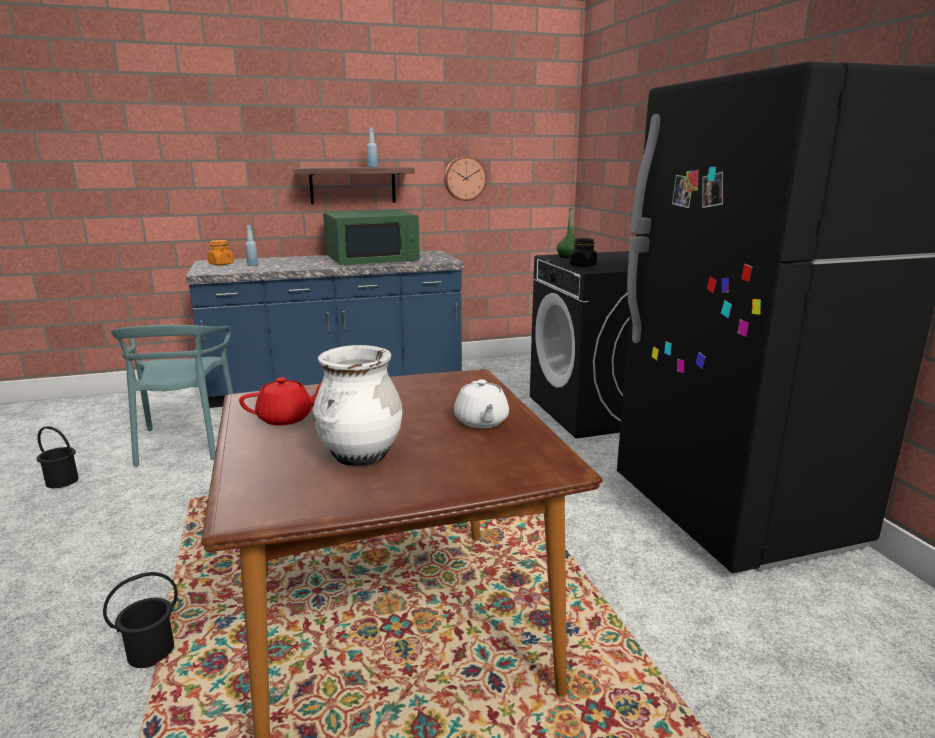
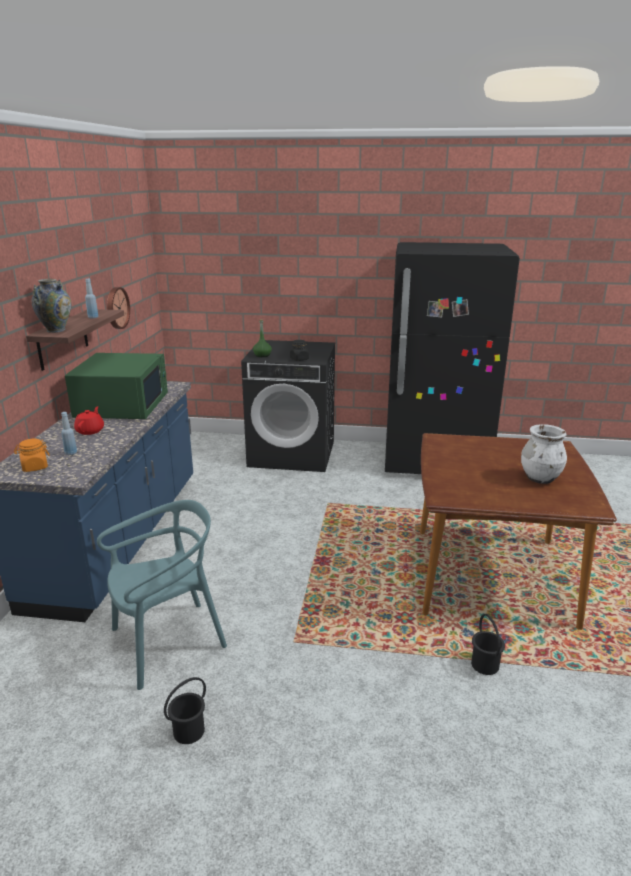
camera: 65 degrees left, 5 degrees up
turquoise chair [111,325,234,467] -> turquoise chair turned 45 degrees counterclockwise [97,500,227,690]
red teapot [239,377,322,426] -> red teapot moved to [74,406,104,435]
white teapot [454,379,509,428] -> none
none -> vase [32,279,71,333]

